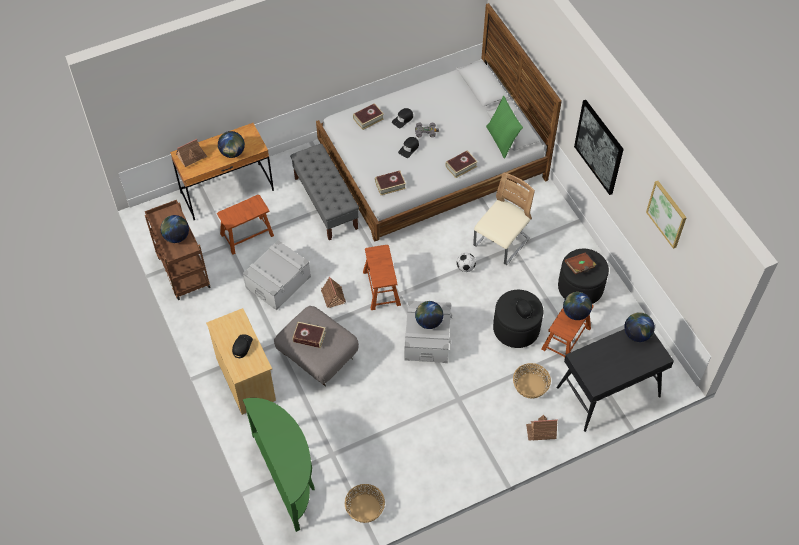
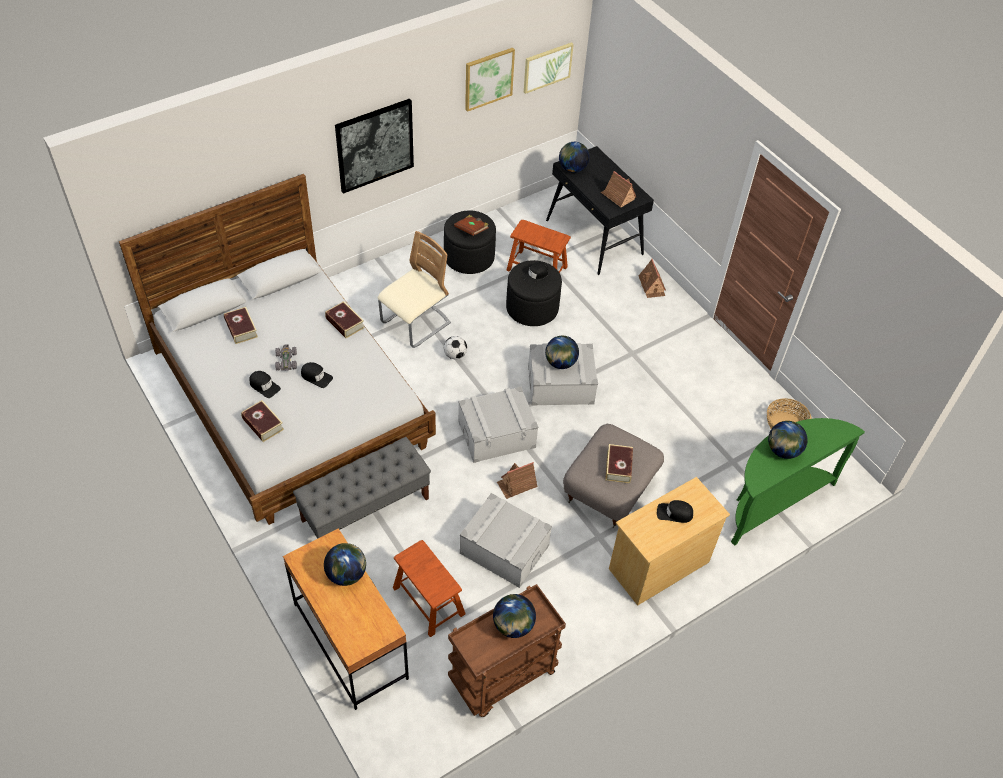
camera: 100 degrees left, 5 degrees down
toy house [176,139,208,167] -> toy house moved to [601,171,636,207]
brown stool [363,245,401,310] -> grey storage box [458,387,538,463]
book [375,171,406,195] -> book moved to [224,307,258,344]
beige chair [473,172,535,265] -> beige chair turned 105 degrees clockwise [378,231,451,348]
green pillow [486,96,523,159] -> none
basket [513,363,551,399] -> none
globe [563,292,592,320] -> globe moved to [768,421,808,459]
none -> picture [524,42,574,94]

